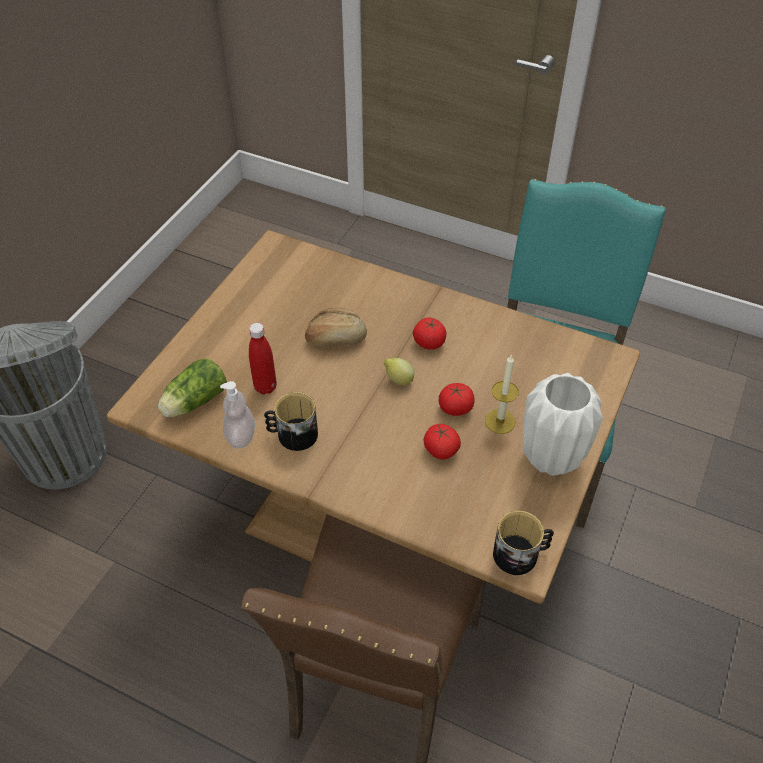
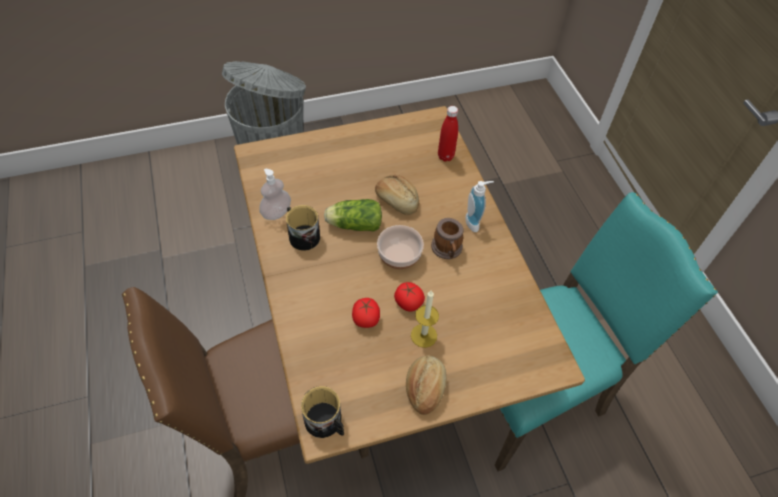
camera: 45 degrees right, 5 degrees up
lettuce [158,359,227,417] -> lettuce moved to [324,199,382,232]
red bottle [249,323,277,395] -> red bottle moved to [438,106,458,162]
lemon [384,358,414,385] -> bowl [377,225,424,269]
tomato [413,317,447,350] -> mug [431,218,464,259]
white vase [522,373,603,476] -> bread [406,355,447,415]
none -> soap dispenser [465,181,494,232]

